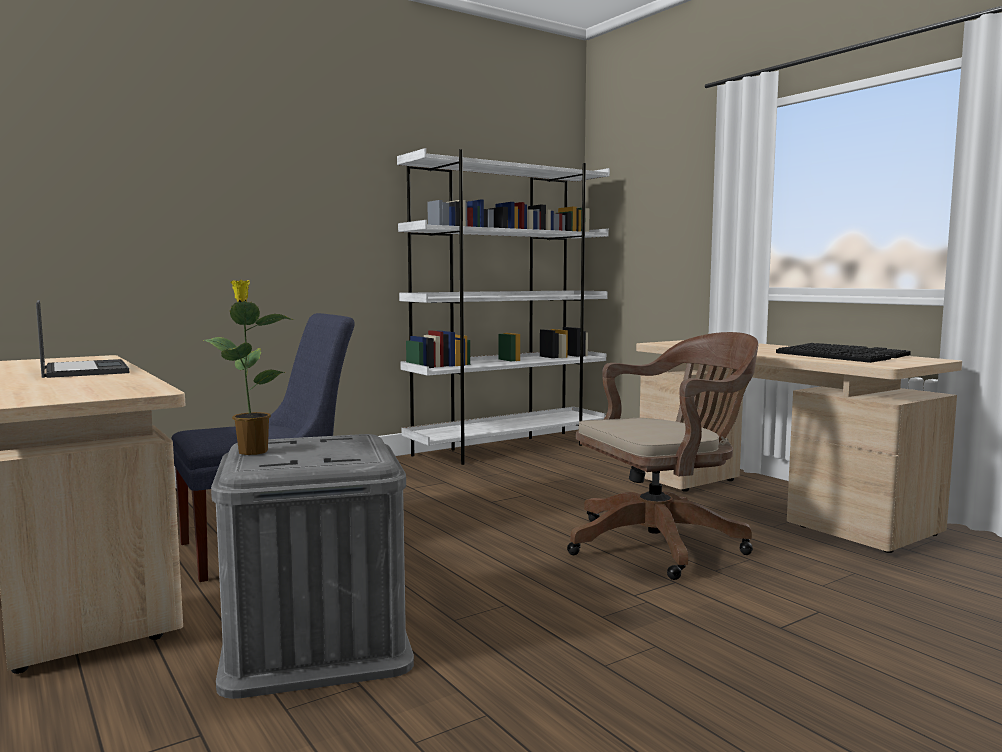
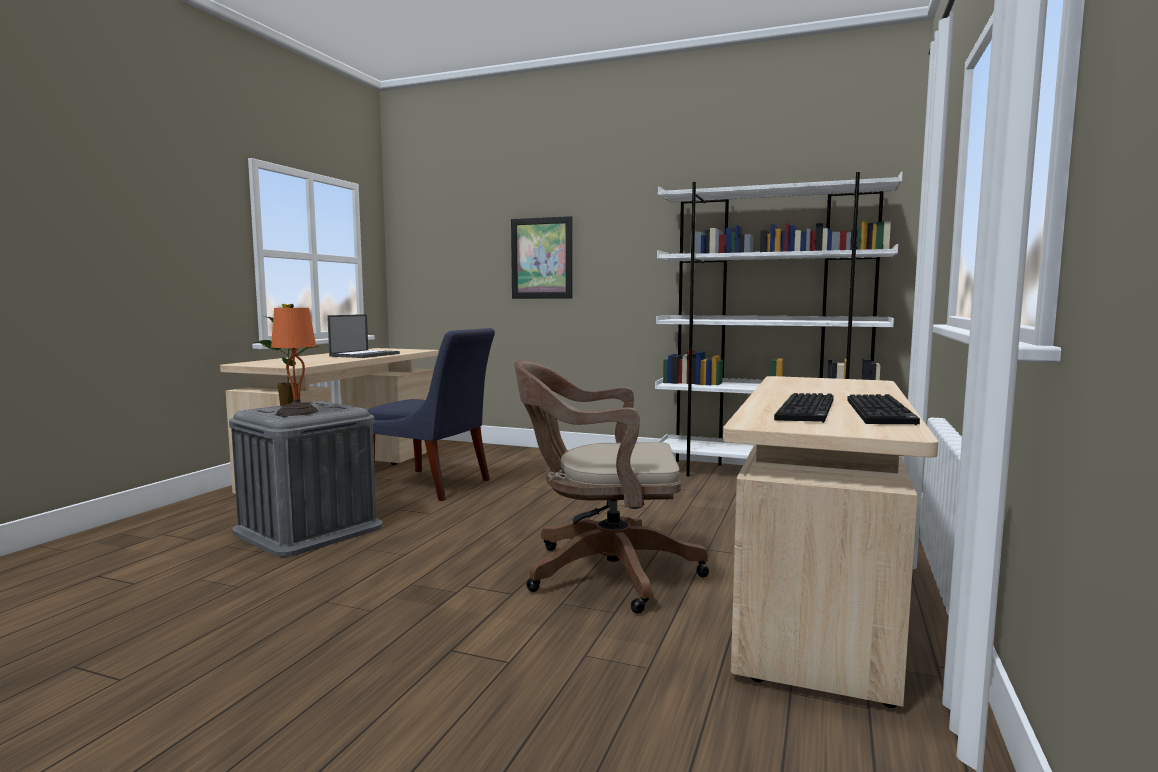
camera: 55 degrees right, 0 degrees up
brown office chair [567,332,758,580] -> brown office chair turned 150 degrees clockwise [514,360,709,614]
none -> orange table lamp [271,304,318,416]
none -> picture [511,216,573,299]

